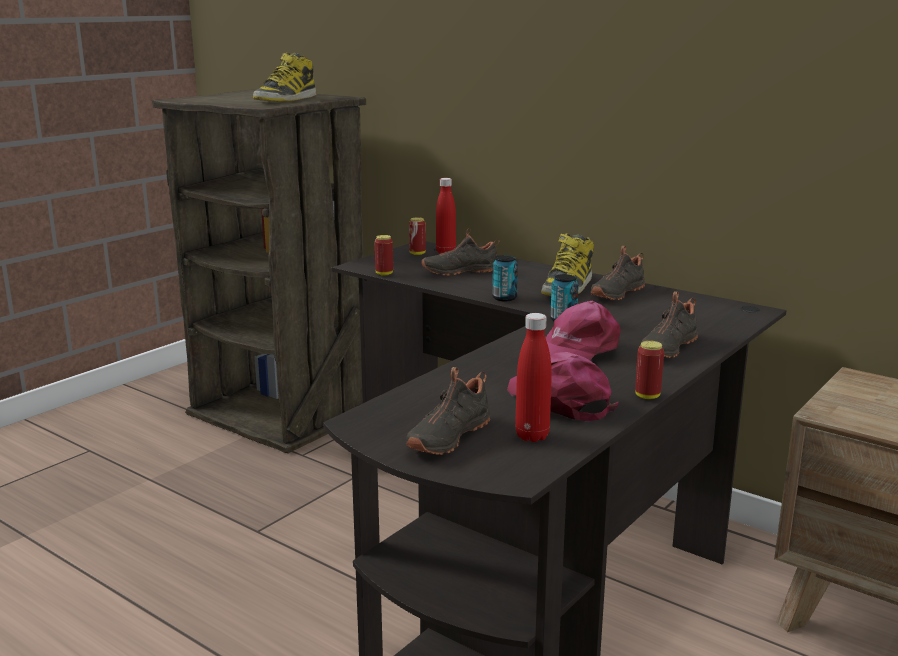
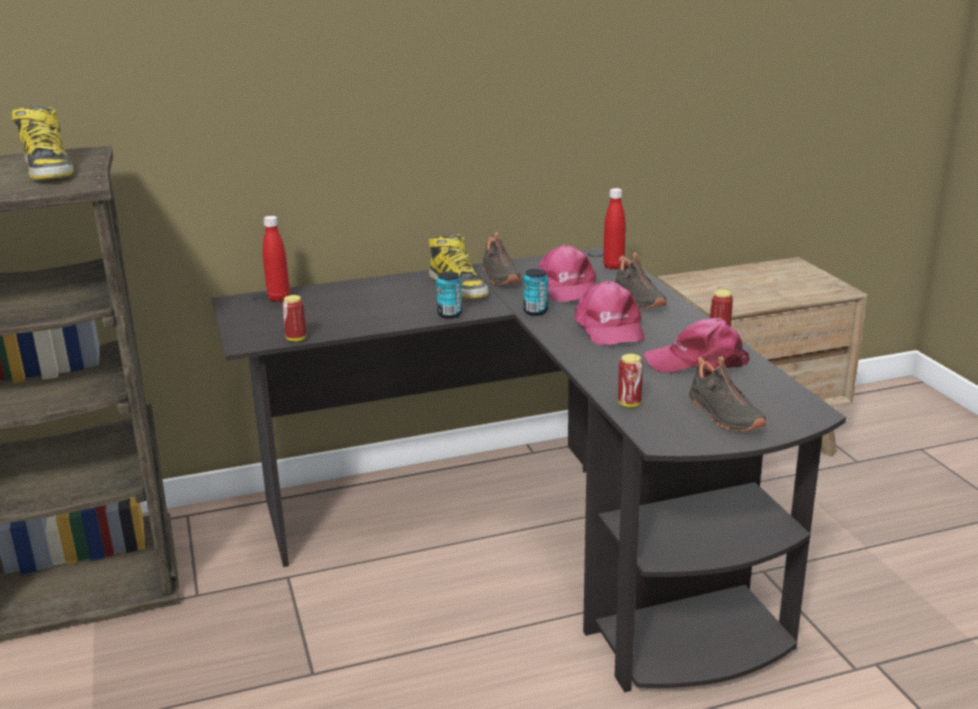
camera: 55 degrees left, 5 degrees up
can [409,217,426,255] -> can moved to [618,354,643,407]
black shoe [421,228,500,276] -> none
red bottle [515,313,552,442] -> red bottle moved to [603,188,626,270]
none -> pink cap [538,245,596,302]

